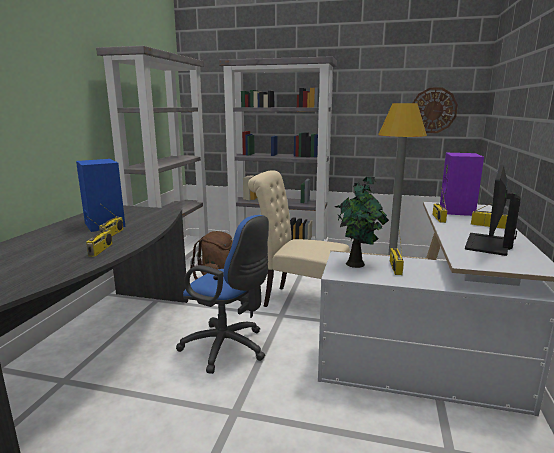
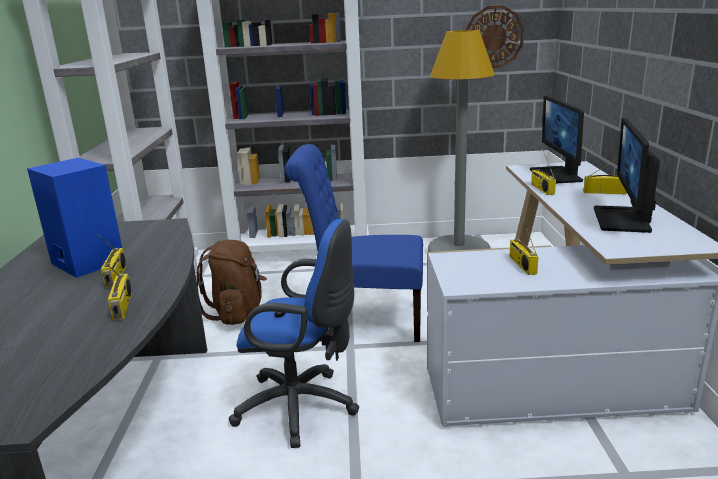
camera: 15 degrees left, 5 degrees up
beige chair [248,170,350,307] -> blue chair [285,144,423,342]
potted plant [335,176,389,268] -> none
purple speaker [440,153,484,216] -> monitor [530,95,584,184]

